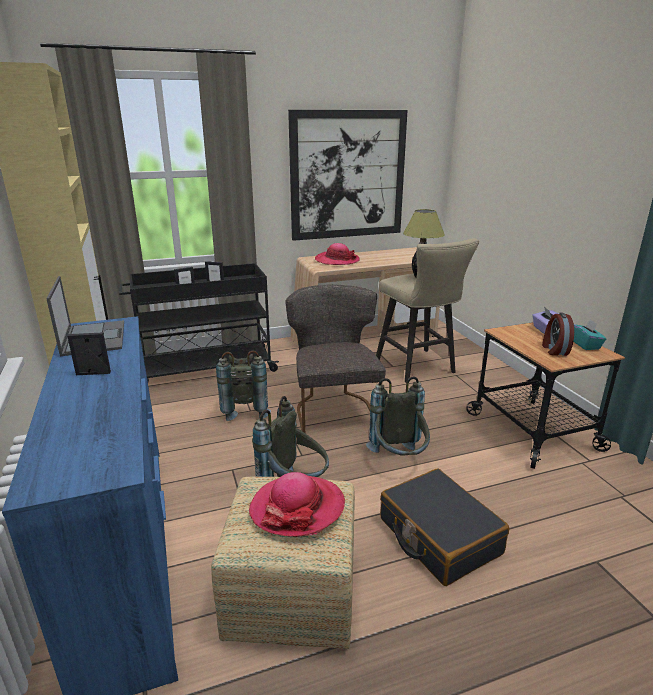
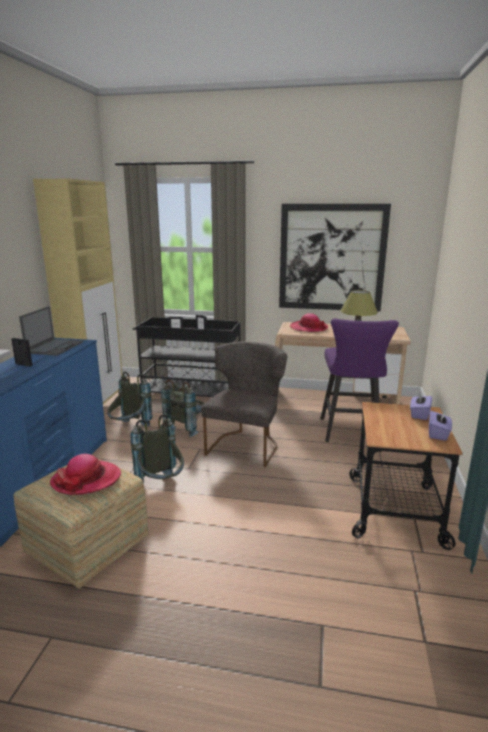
camera: 30 degrees right, 5 degrees down
grey backpack [366,376,430,456] -> grey backpack moved to [107,371,153,426]
beige stool [376,238,479,383] -> purple stool [320,319,399,442]
black suitcase [380,468,509,586] -> none
alarm clock [542,313,574,356] -> none
turquoise tissue box [573,319,607,350] -> purple tissue box [429,410,452,441]

